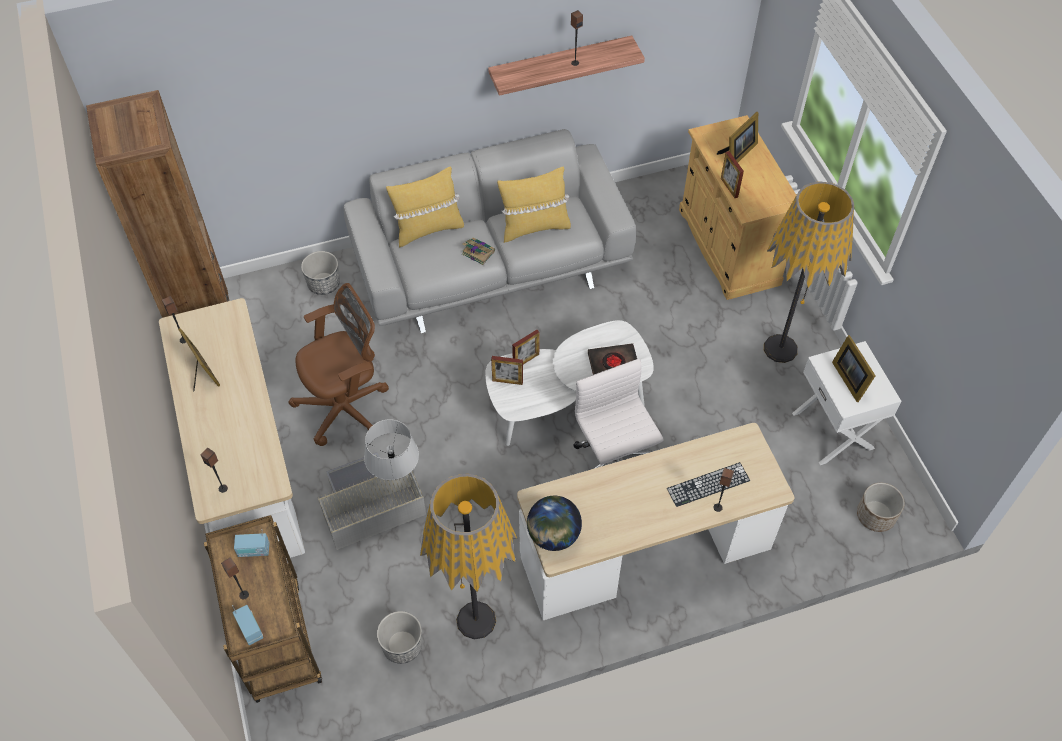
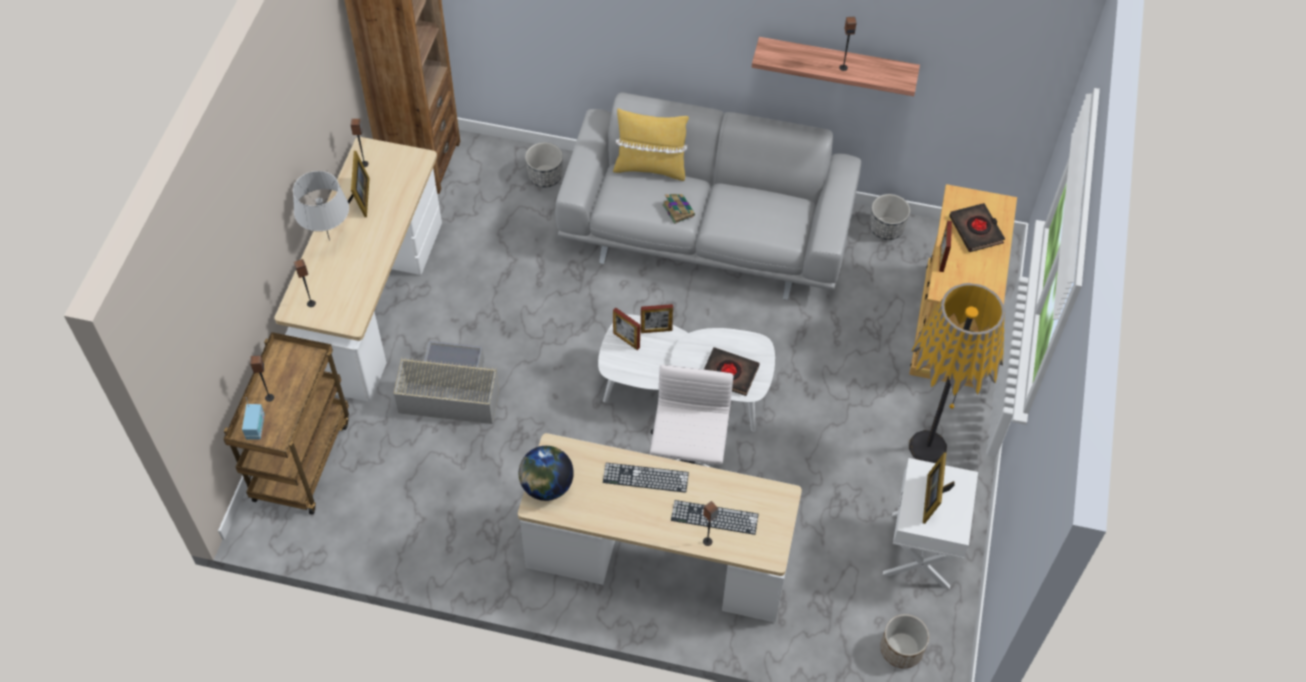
camera: 30 degrees right, 0 degrees up
radio [234,529,269,557] -> none
brown office chair [288,283,389,446] -> none
grey table lamp [364,419,419,480] -> grey table lamp moved to [293,171,349,241]
planter [377,611,422,664] -> planter moved to [870,194,910,240]
floor lamp [420,474,517,640] -> none
yellow pillow [497,167,571,243] -> none
picture frame [716,112,758,162] -> black book [949,203,1005,252]
none -> keyboard [603,463,689,493]

